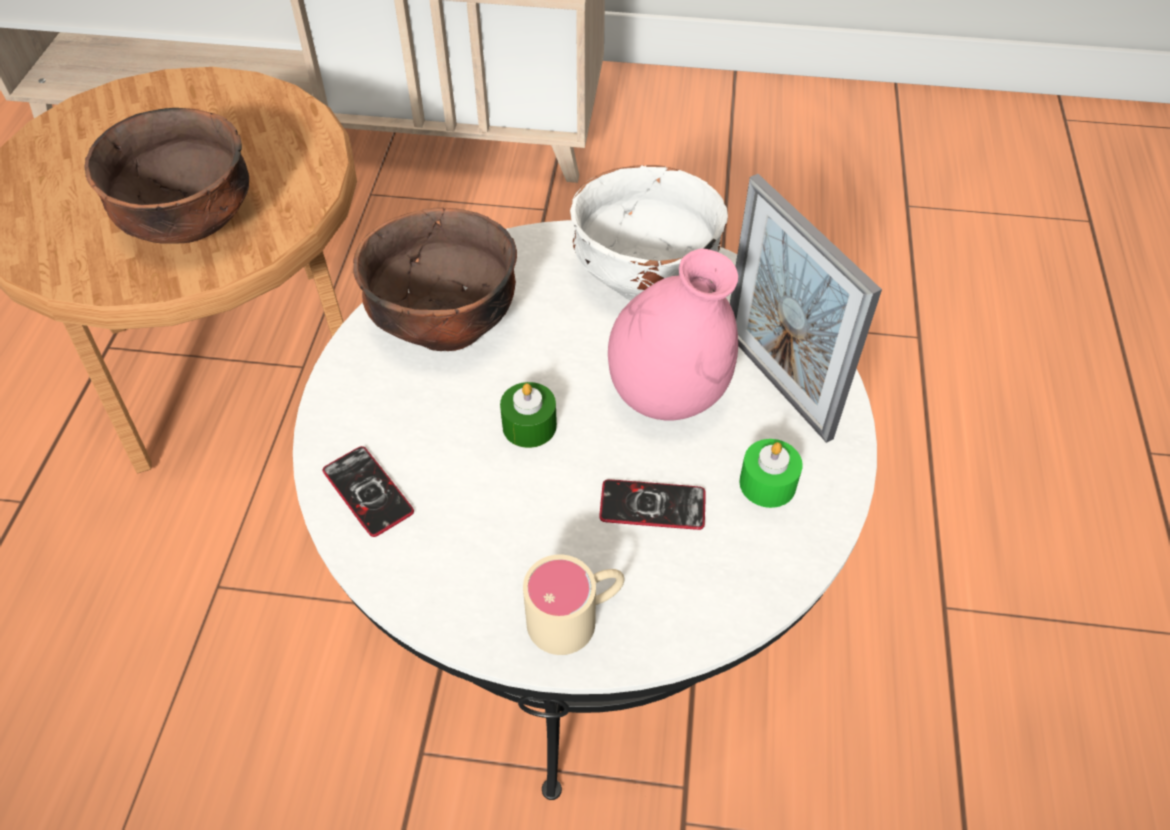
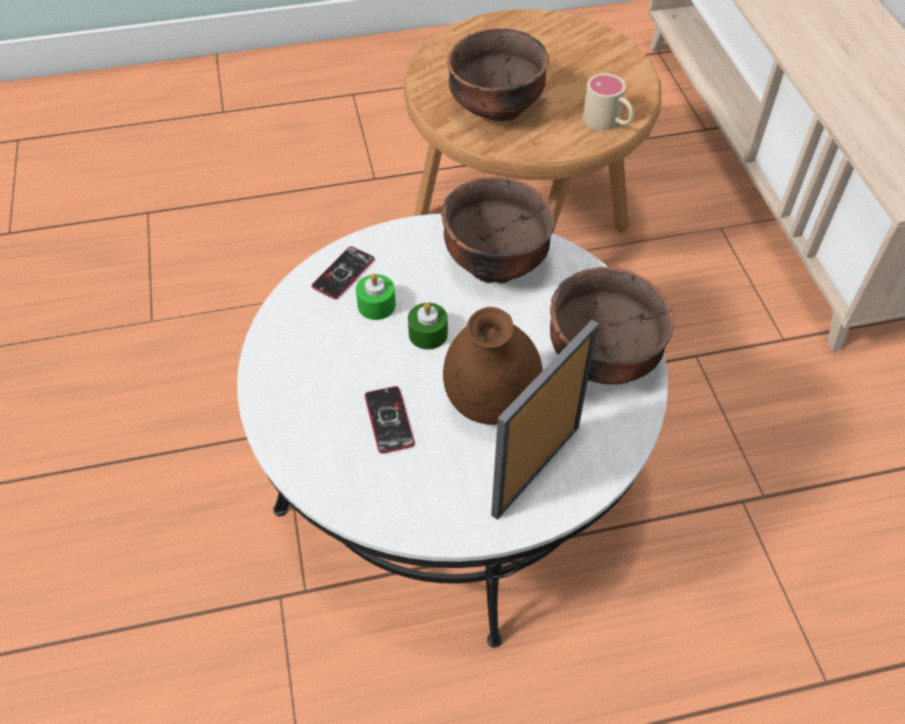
camera: 70 degrees right, 0 degrees up
beige mug [523,554,625,655] -> beige mug moved to [583,74,634,131]
white bowl [570,165,728,300] -> brown bowl [550,267,674,384]
pink vase [608,248,738,421] -> brown vase [443,307,543,425]
green candle [739,439,803,508] -> green candle moved to [356,274,396,320]

